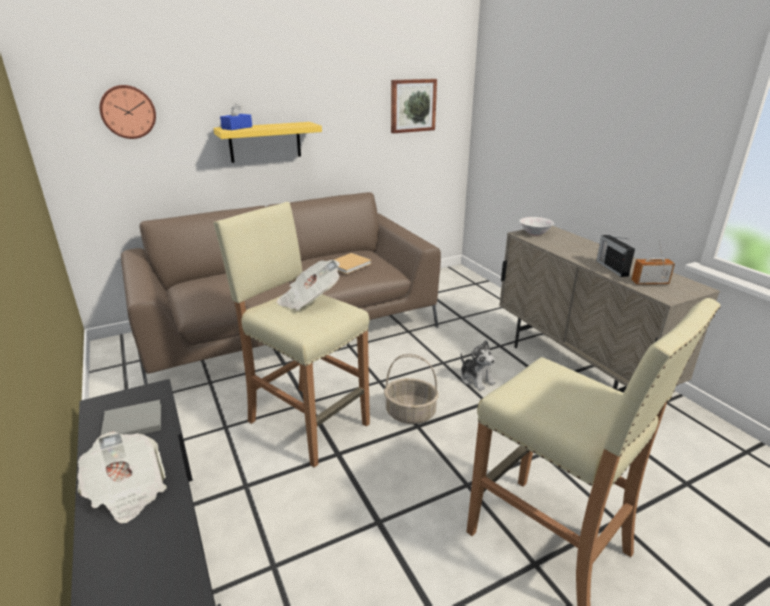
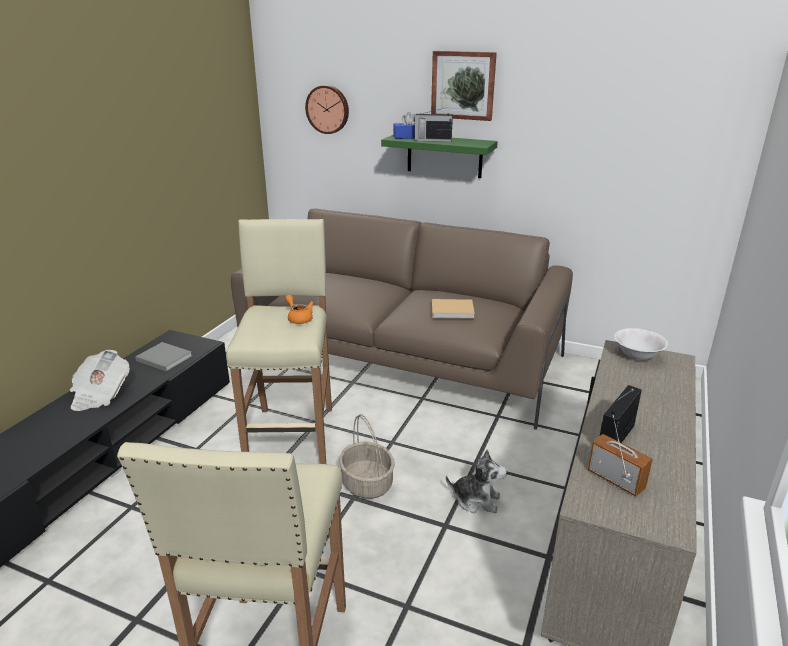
camera: 50 degrees right, 0 degrees up
yellow shelf [213,122,322,163] -> green shelf [381,134,498,178]
newspaper [277,260,340,311] -> orange teapot [285,295,314,324]
picture [391,79,437,133] -> picture moved to [431,51,497,121]
plush toy [461,340,496,391] -> plush toy turned 90 degrees counterclockwise [446,450,507,513]
none -> radio [413,107,453,142]

